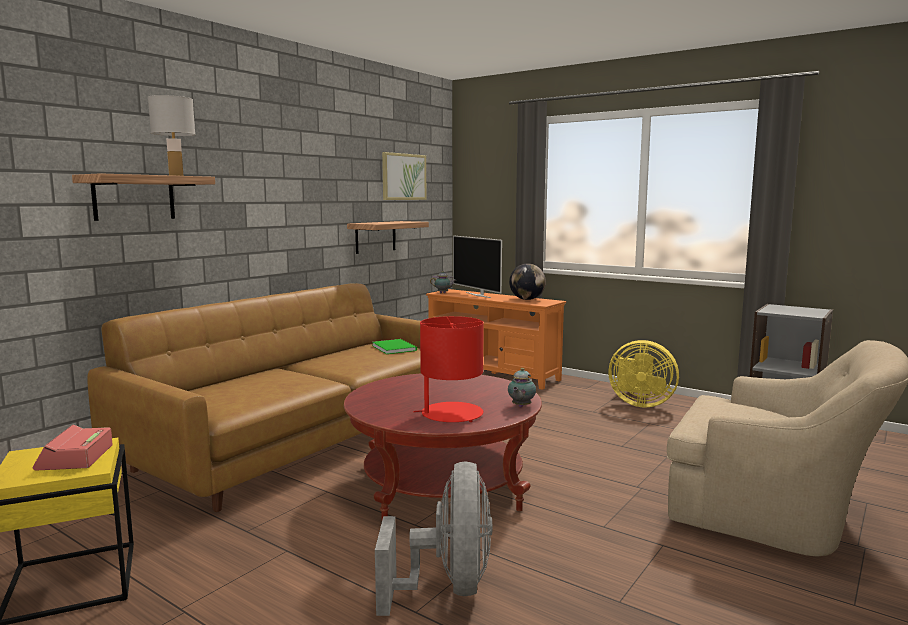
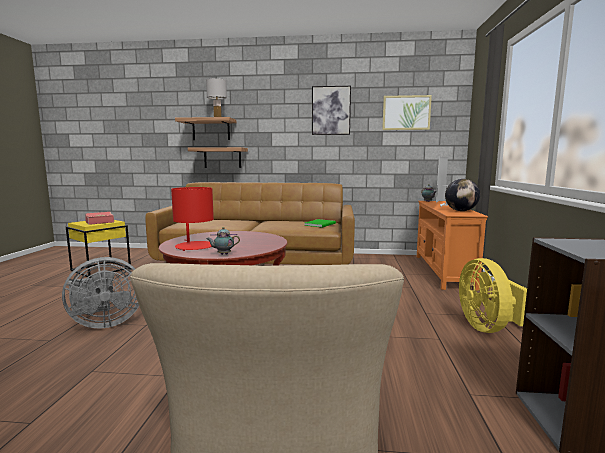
camera: 60 degrees right, 0 degrees up
shelf [347,221,429,254] -> shelf moved to [188,147,248,168]
none -> picture [312,86,351,135]

